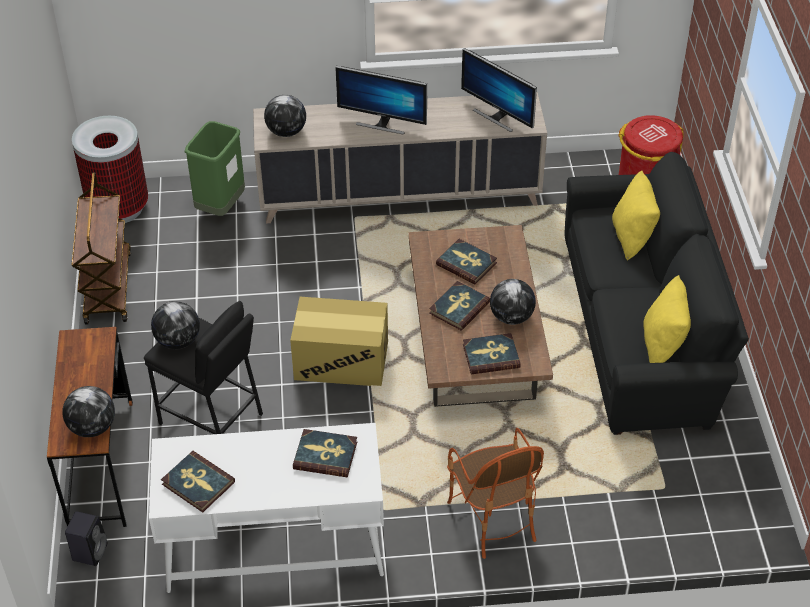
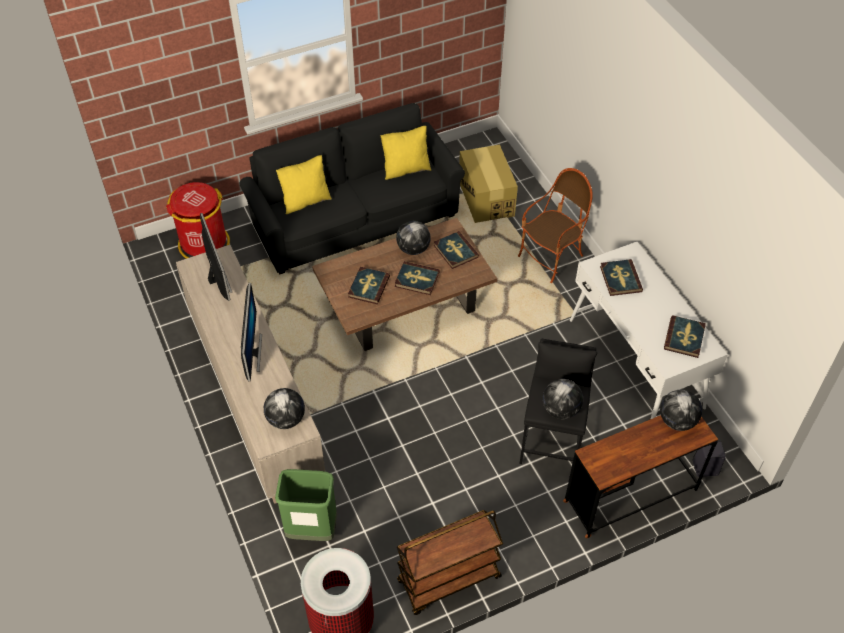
camera: 110 degrees left, 5 degrees up
cardboard box [290,297,388,386] -> cardboard box moved to [459,145,518,223]
monitor [461,48,537,132] -> monitor turned 45 degrees counterclockwise [200,213,232,301]

